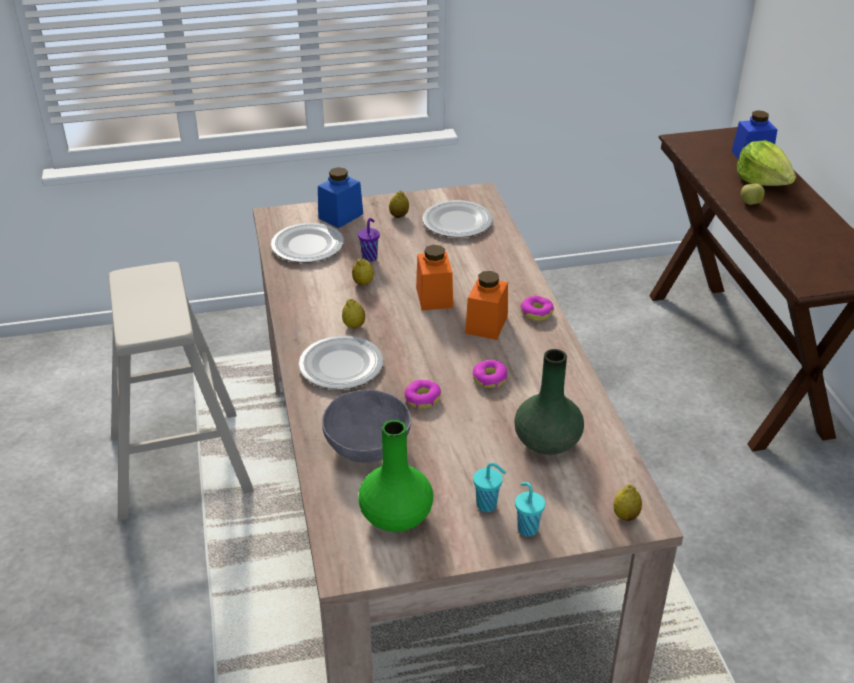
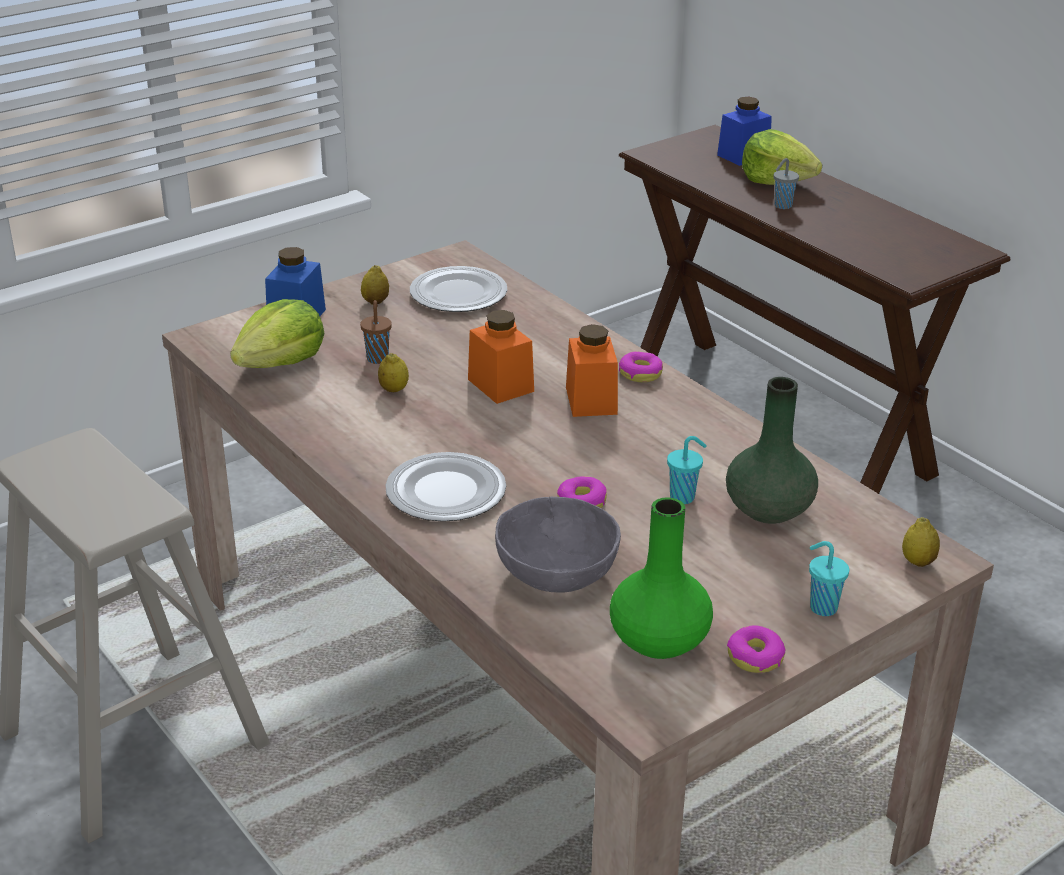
camera: 25 degrees left, 5 degrees down
plate [271,223,344,263] -> lettuce [230,299,324,368]
lemon [342,299,365,328] -> none
purple cup [358,218,380,262] -> brown cup [360,300,392,364]
donut [473,360,507,388] -> donut moved to [727,625,785,673]
turquoise cup [473,463,506,512] -> turquoise cup moved to [667,436,707,504]
apple [741,184,765,205] -> grey cup [774,158,799,209]

